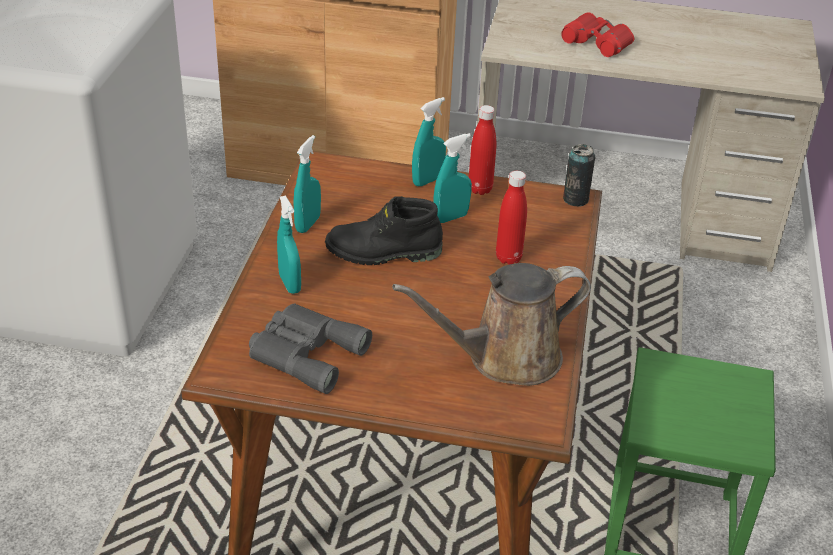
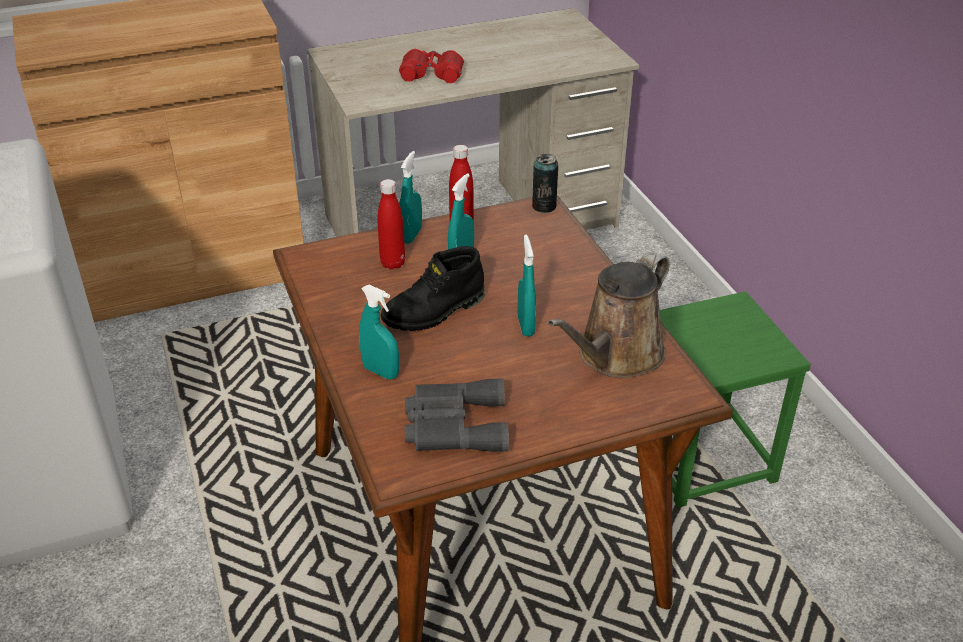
camera: 30 degrees left, 0 degrees up
turquoise spray bottle [293,135,321,233] -> turquoise spray bottle moved to [518,235,536,337]
red bottle [496,171,527,265] -> red bottle moved to [377,179,405,269]

